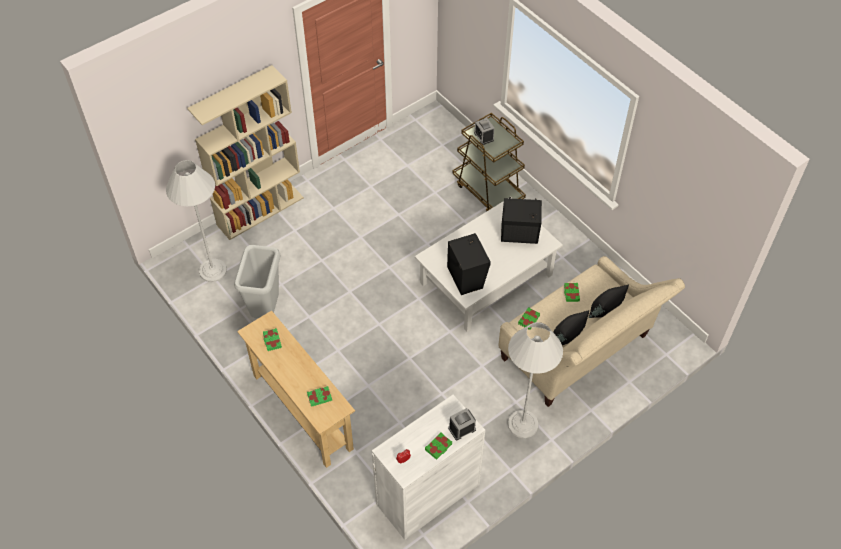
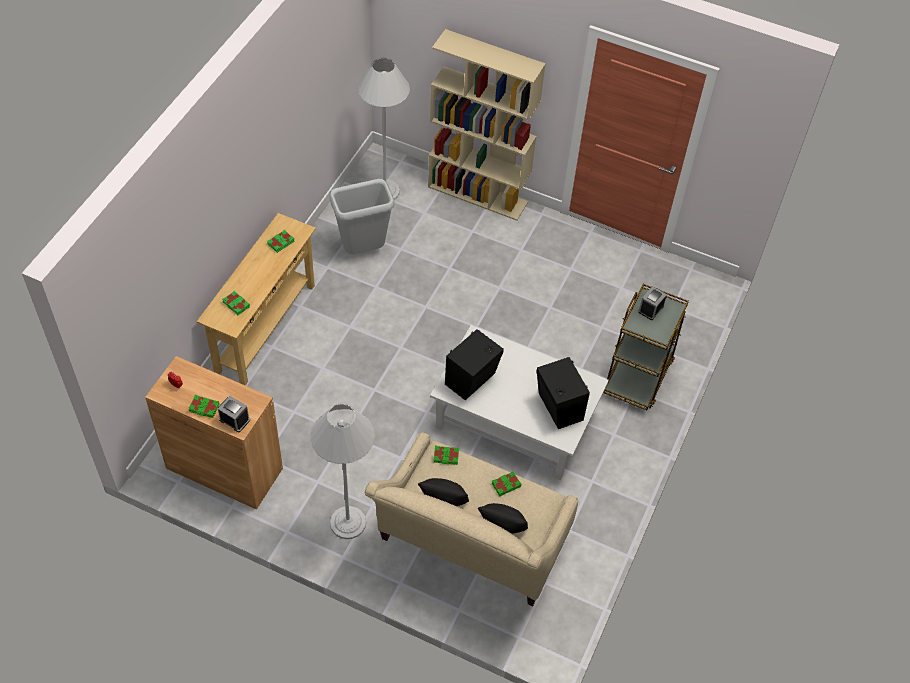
camera: 60 degrees right, 0 degrees up
white cabinet [372,395,485,540] -> brown cabinet [145,356,283,510]

